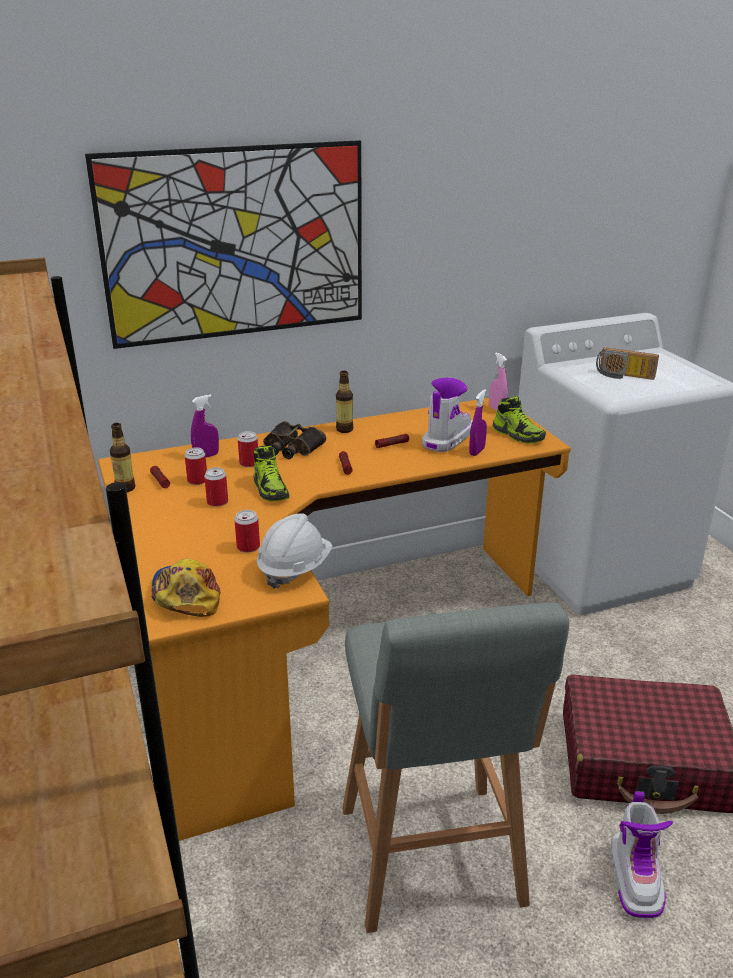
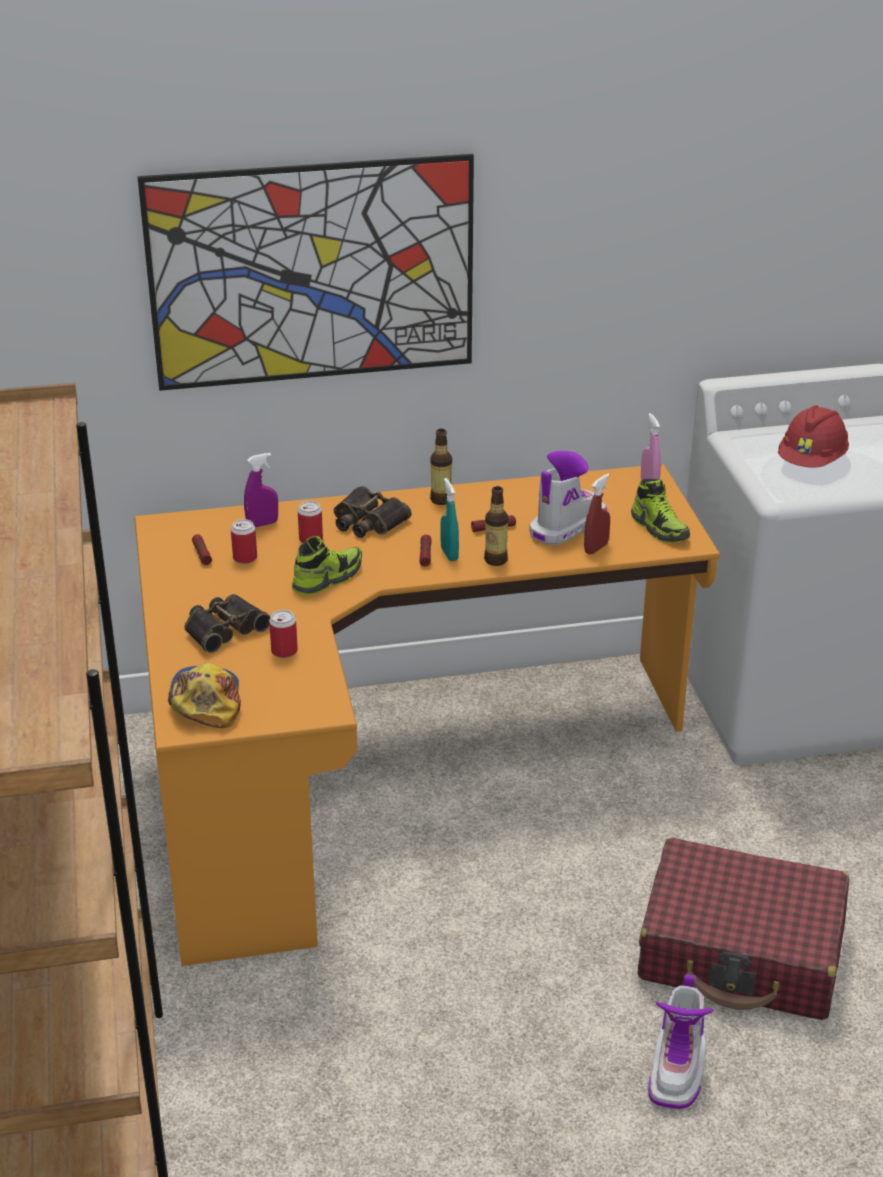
camera: 10 degrees right, 5 degrees up
bottle [110,423,135,492] -> bottle moved to [484,486,508,566]
can [204,467,228,507] -> none
shoe [253,446,289,501] -> shoe turned 120 degrees counterclockwise [292,536,362,596]
white hard hat [257,513,332,589] -> none
grey stool [342,602,569,933] -> none
purple spray bottle [469,389,487,456] -> red spray bottle [584,474,610,554]
radio [596,347,659,380] -> red hard hat [778,405,849,468]
none -> binoculars [184,594,271,653]
none -> turquoise spray bottle [440,478,459,561]

